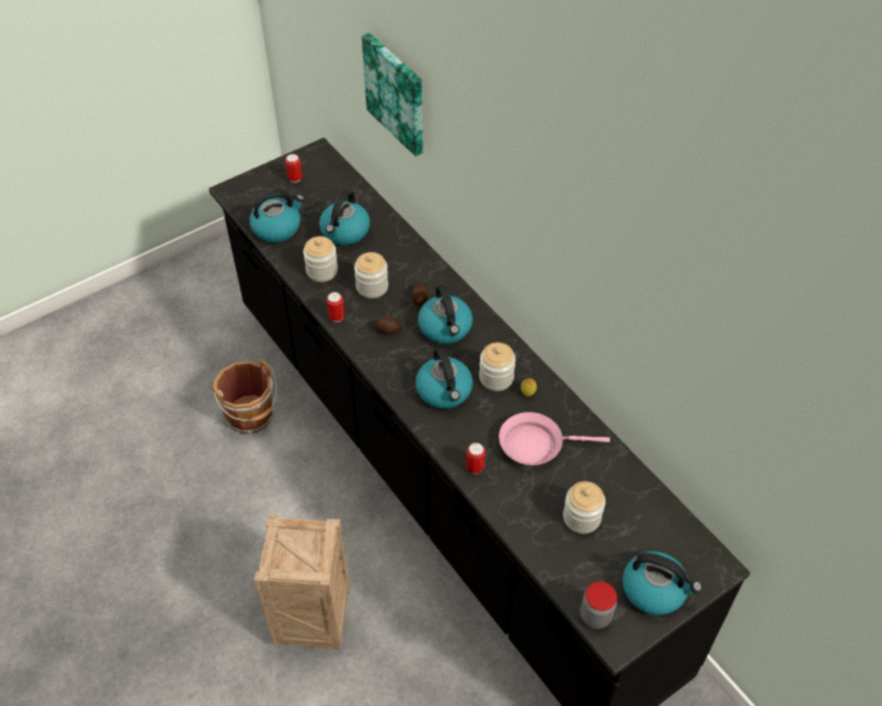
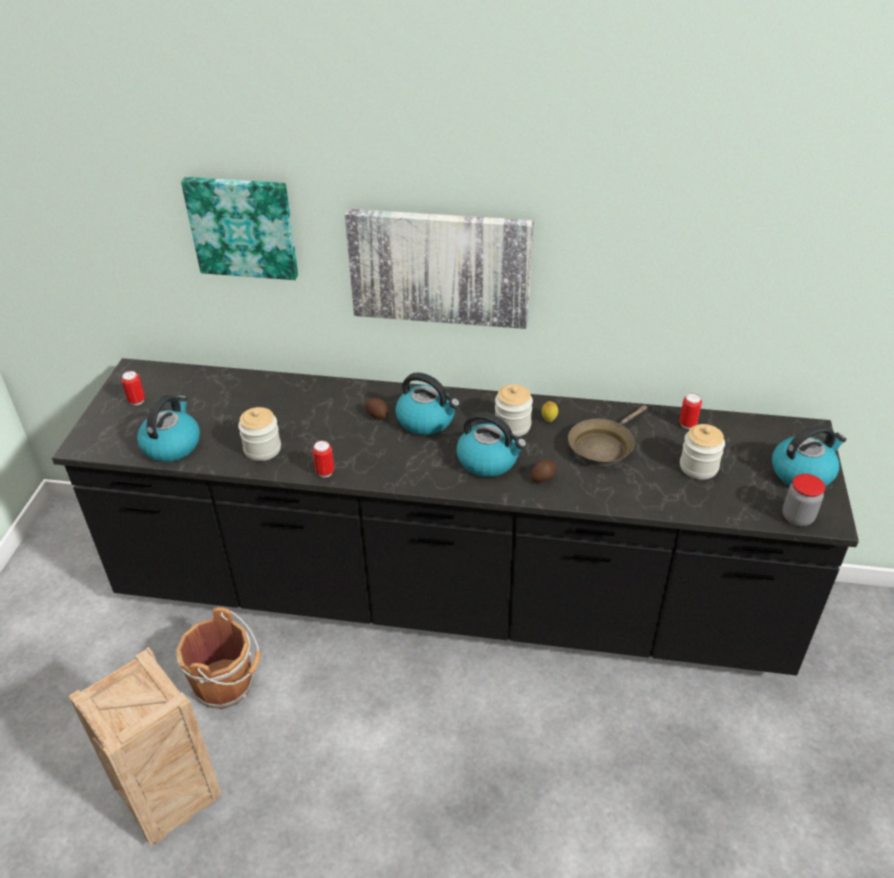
camera: 45 degrees left, 10 degrees down
crate [254,514,350,650] -> crate moved to [69,647,222,846]
kettle [319,190,370,245] -> none
jar [354,252,388,298] -> none
potato [375,316,402,334] -> potato moved to [531,460,557,482]
can [466,443,486,474] -> can moved to [679,393,702,429]
pink frying pan [499,412,610,465] -> brown frying pan [568,405,647,467]
none -> picture [345,209,534,329]

